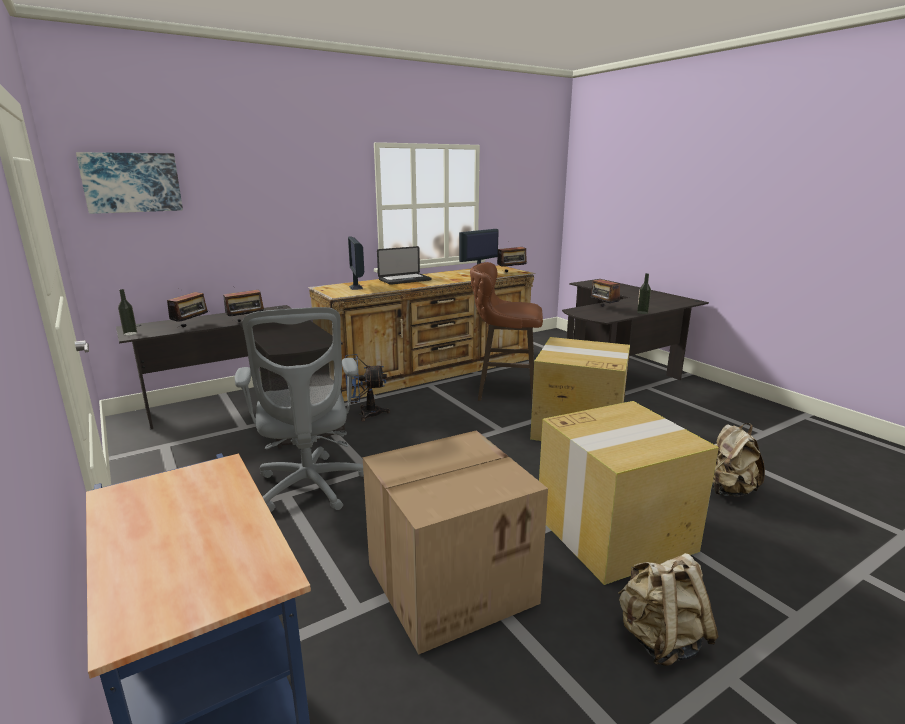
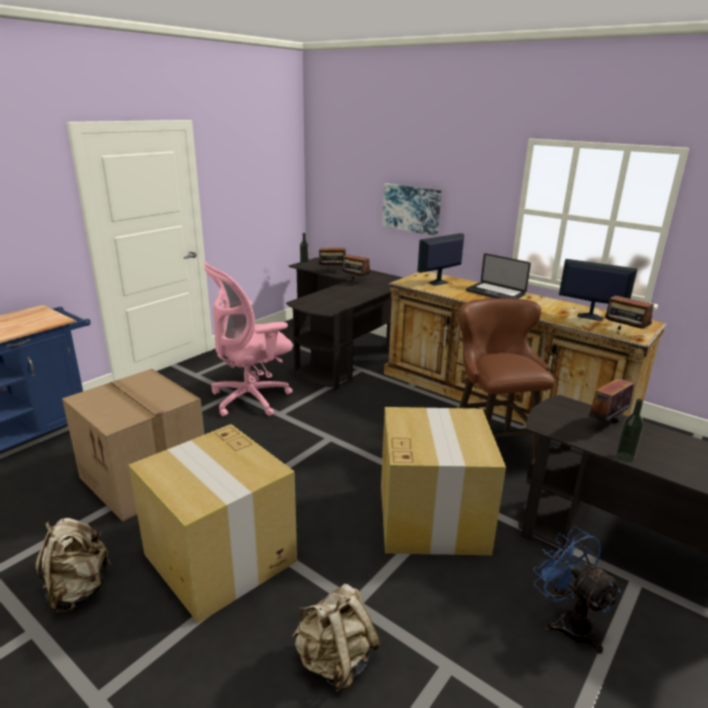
camera: 70 degrees right, 5 degrees up
picture [76,152,183,214] -> picture moved to [382,183,442,236]
grey office chair [235,307,364,512] -> pink office chair [203,262,293,416]
blue fan [345,354,390,421] -> blue fan moved to [533,526,621,654]

